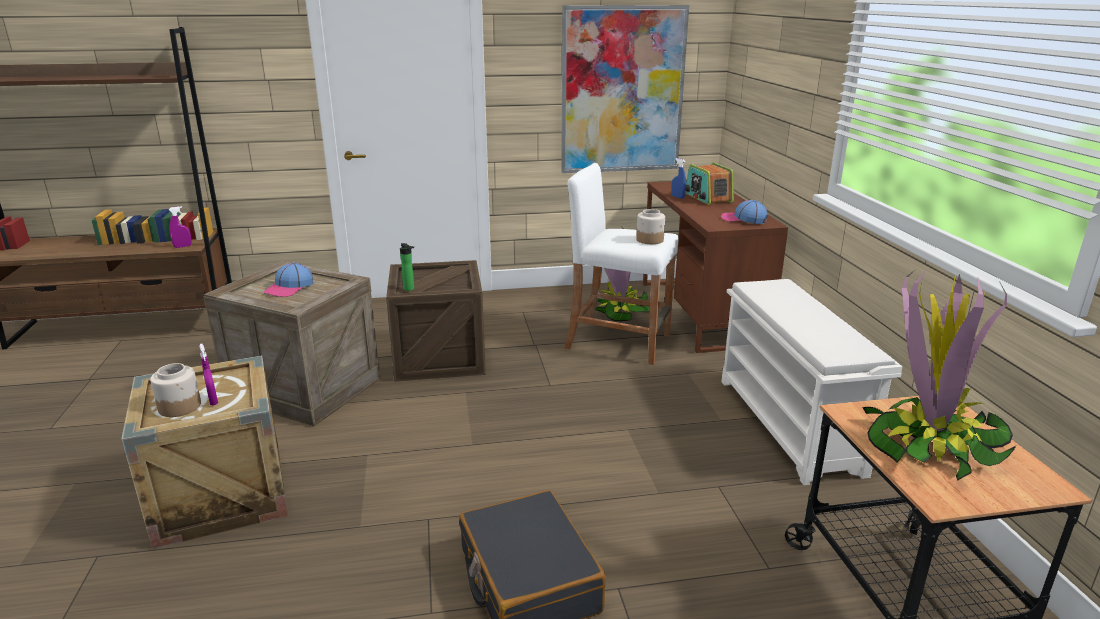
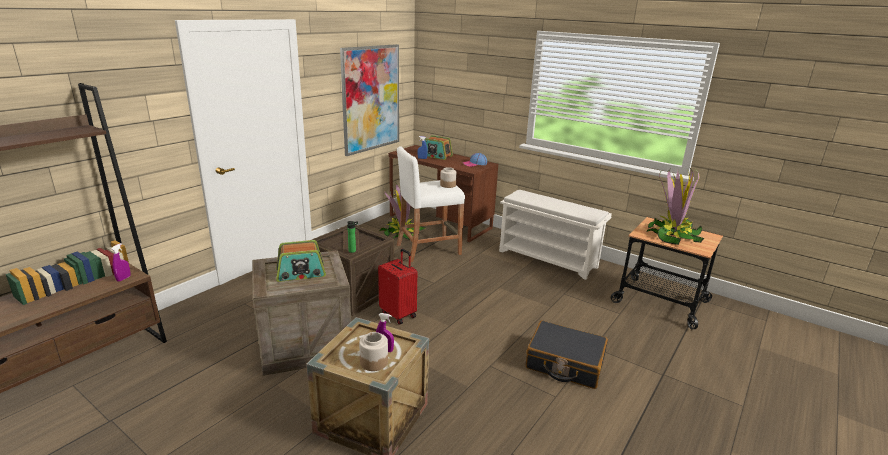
camera: 45 degrees left, 0 degrees up
cap [264,263,313,297] -> radio [276,240,326,282]
none -> red suitcase [378,249,417,325]

